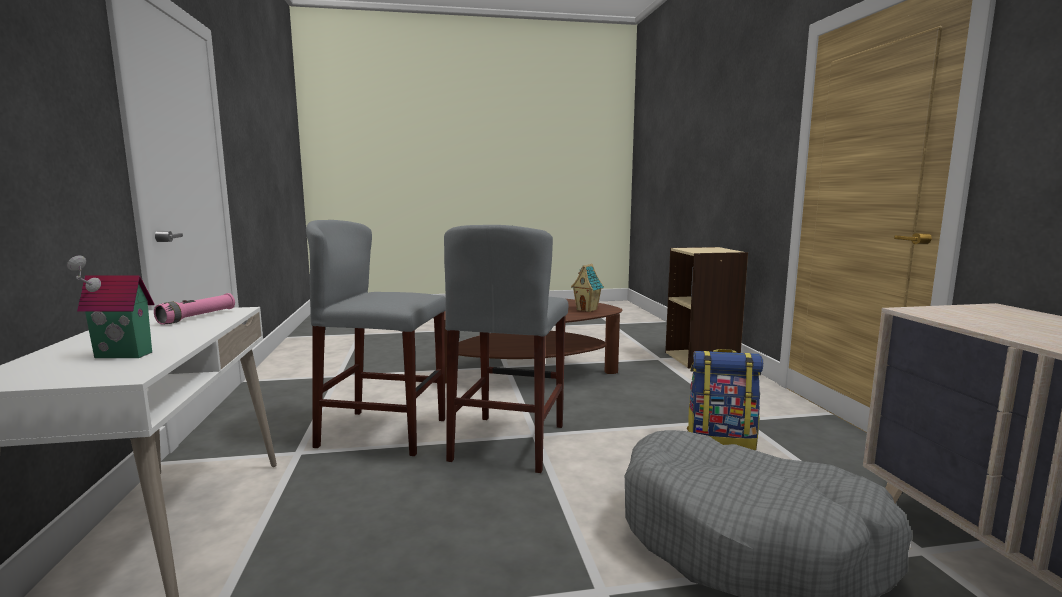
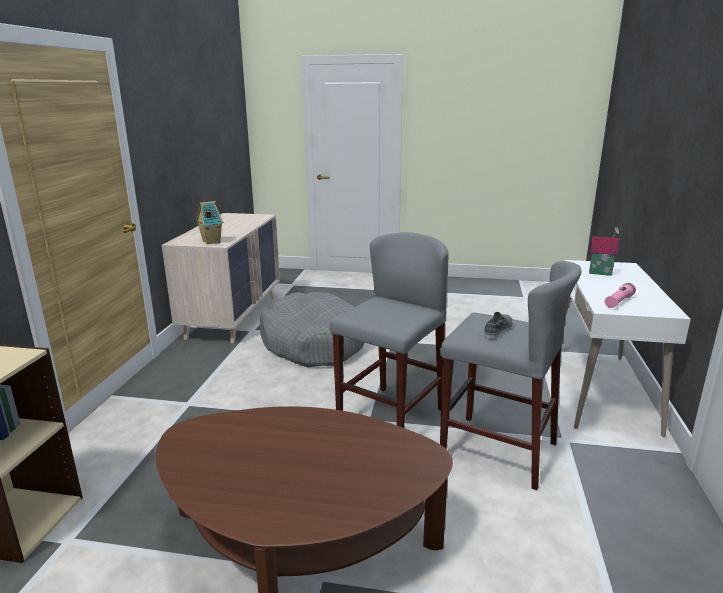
camera: 160 degrees left, 10 degrees up
toy house [571,264,604,312] -> toy house moved to [196,201,223,245]
backpack [687,349,763,450] -> none
none -> grey shoe [484,312,513,339]

